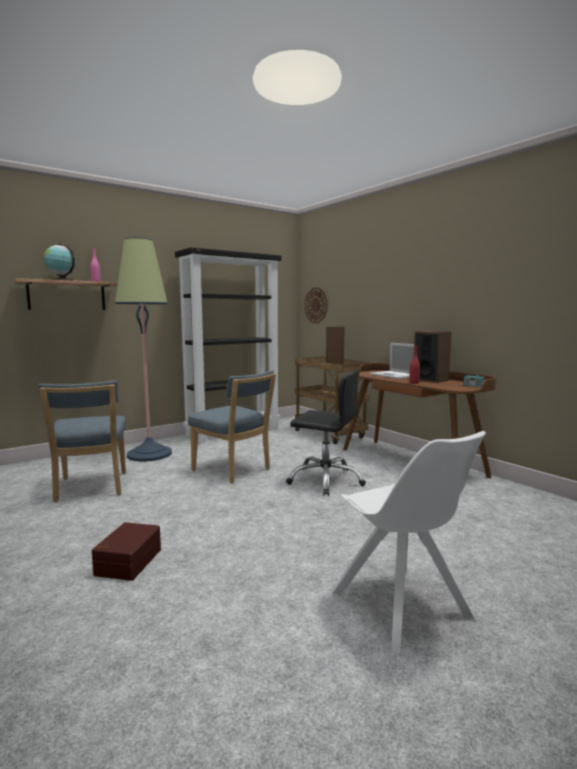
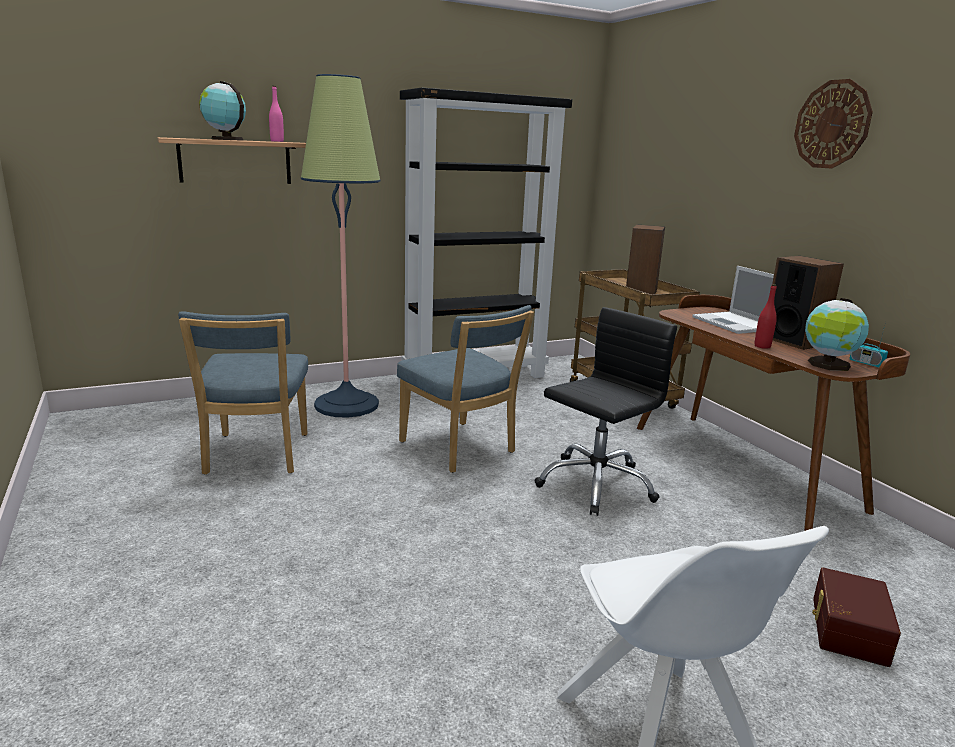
camera: 10 degrees right, 10 degrees up
brown storage box [92,522,161,581] -> brown storage box moved to [812,567,901,667]
black office chair [286,370,366,496] -> black office chair turned 75 degrees counterclockwise [534,307,677,516]
wall clock [305,287,327,323] -> wall clock moved to [794,79,873,169]
none -> globe [805,298,869,371]

